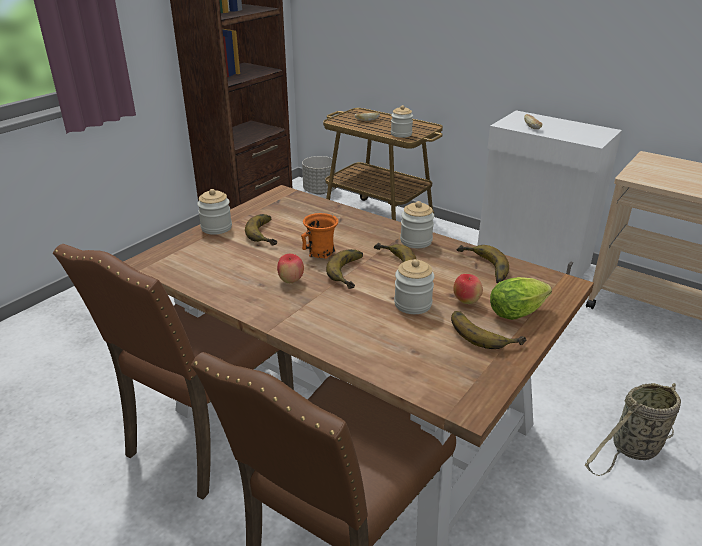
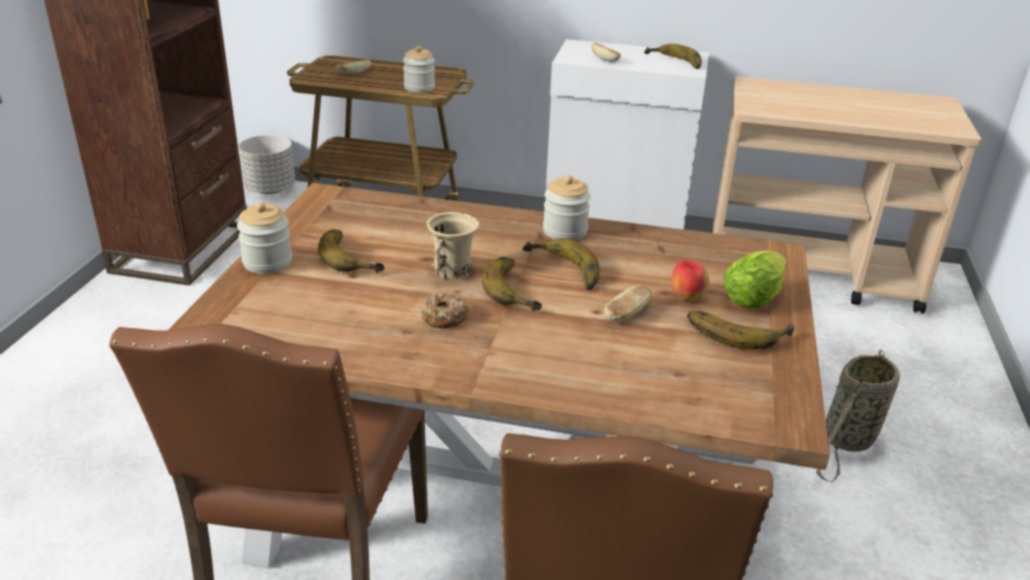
camera: 25 degrees left, 0 degrees up
apple [277,254,304,283] -> donut [422,292,469,328]
orange mug [301,213,338,259] -> beige mug [427,212,479,279]
jar [394,259,435,314] -> bread [604,284,652,322]
banana [456,245,509,283] -> banana moved to [644,44,702,69]

